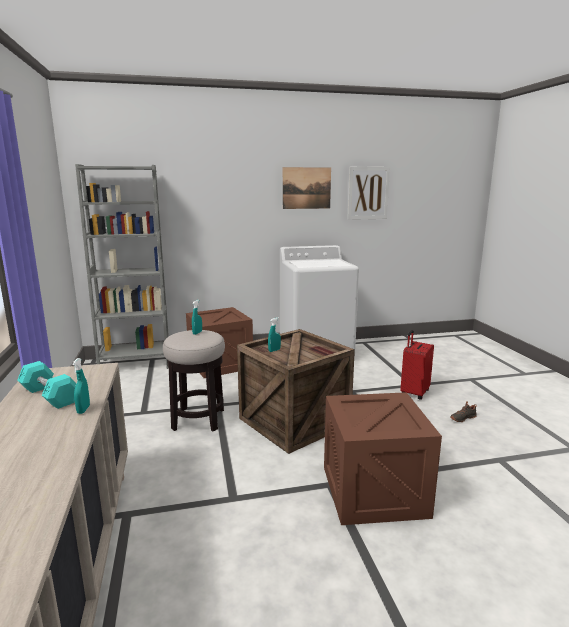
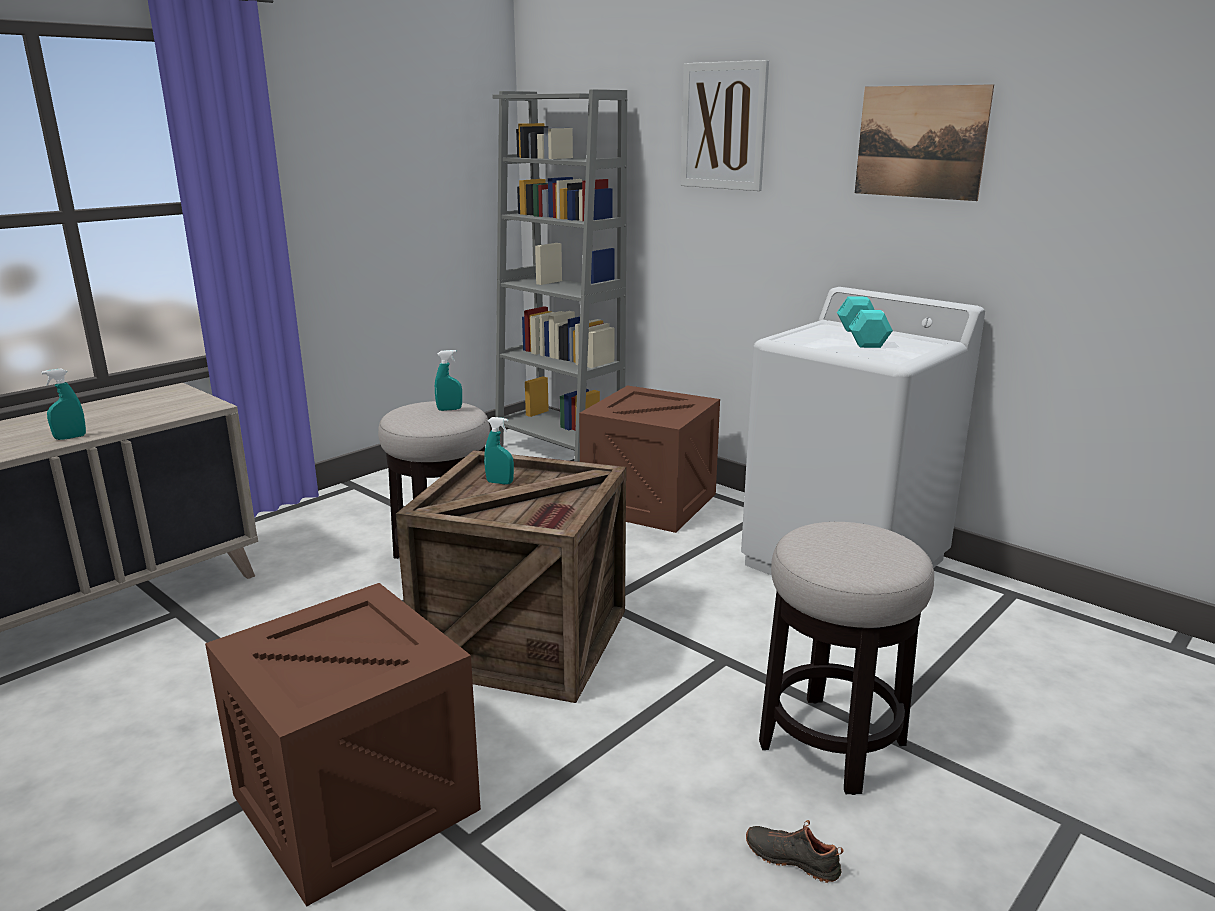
camera: 55 degrees right, 5 degrees up
turquoise dumbbell [17,361,76,409] -> turquoise dumbbell moved to [837,296,893,348]
picture [347,167,390,220] -> picture moved to [681,60,769,191]
red suitcase [400,330,434,400] -> stool [759,522,934,795]

